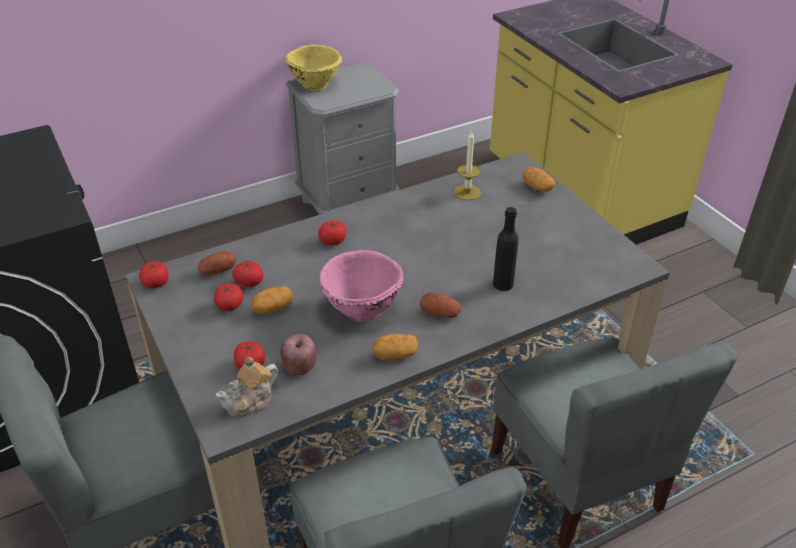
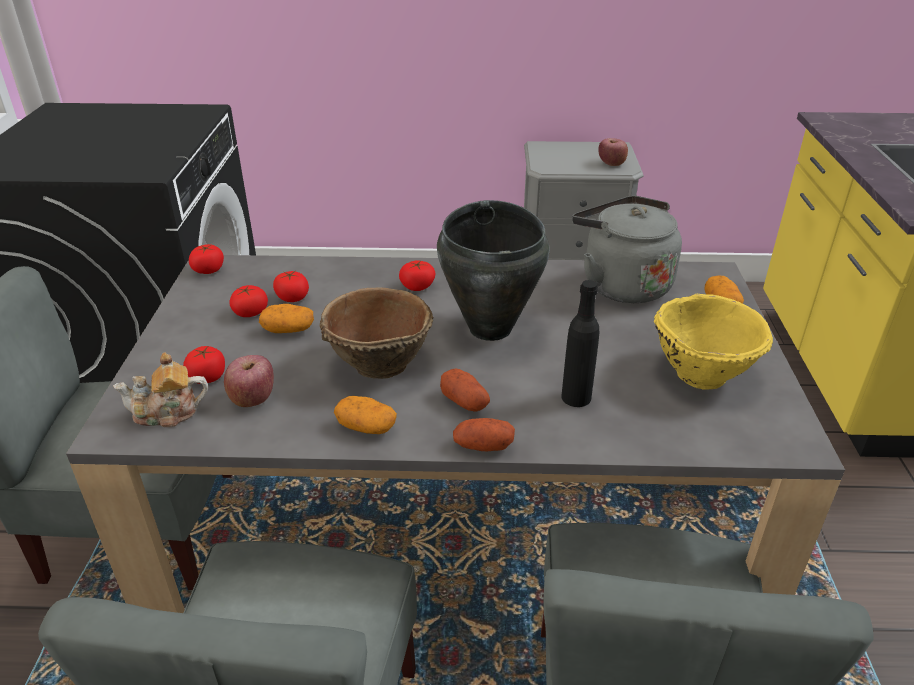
camera: 30 degrees right, 5 degrees down
potato [198,251,236,275] -> potato moved to [453,418,515,451]
yellow bowl [285,45,342,91] -> yellow bowl moved to [654,294,773,390]
pink bowl [319,250,403,321] -> brown bowl [319,287,433,379]
candle [454,130,481,200] -> grey kettle [572,196,682,303]
none -> black cooking pot [437,200,550,341]
none -> apple [599,138,628,166]

